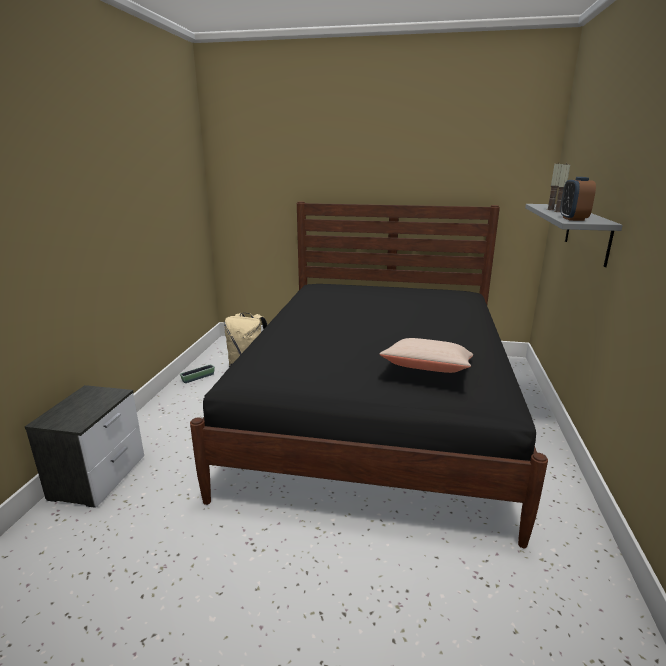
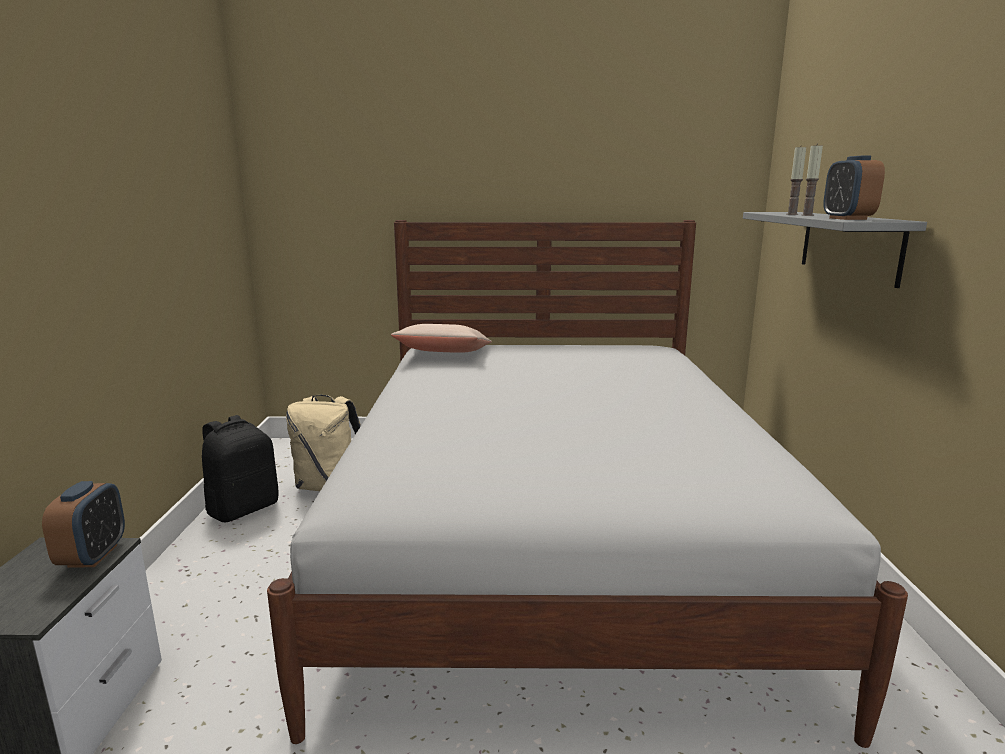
camera: 10 degrees left, 5 degrees down
planter [180,364,215,383] -> black backpack [202,415,279,522]
black bed [190,201,548,548] -> white bed [267,220,908,748]
beige pillow [380,338,473,373] -> beige pillow moved to [391,324,492,353]
none -> alarm clock [42,481,125,568]

